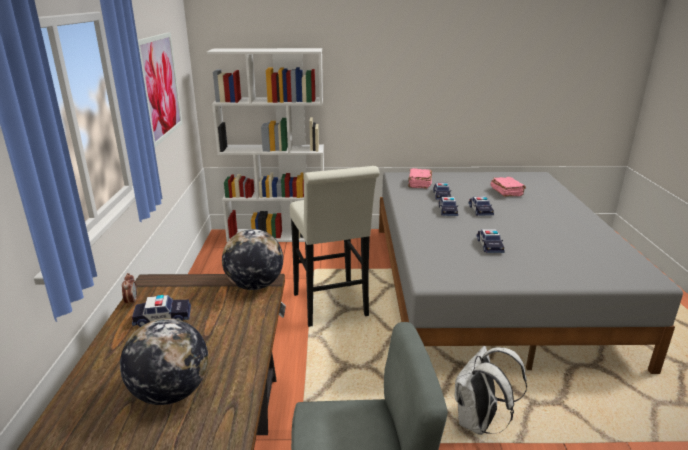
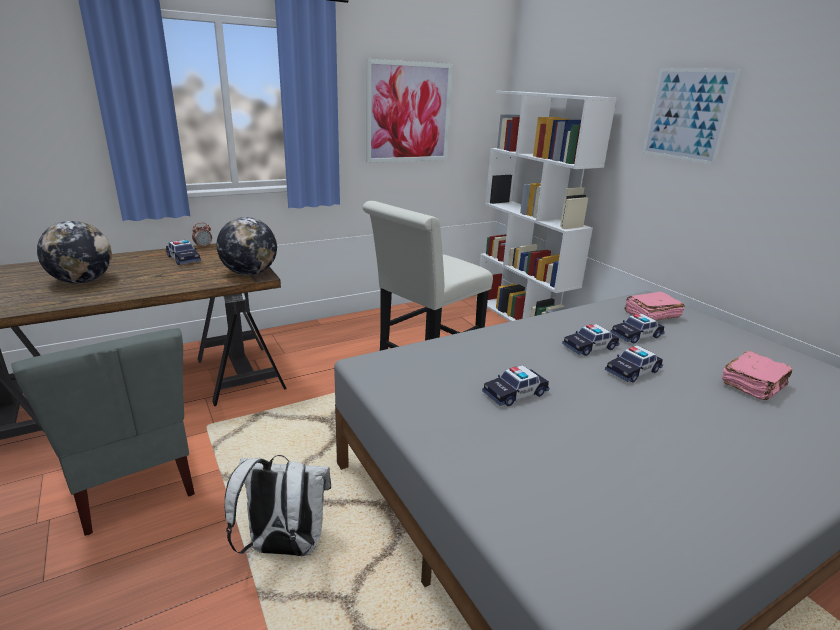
camera: 60 degrees right, 0 degrees up
none -> picture [643,69,740,165]

